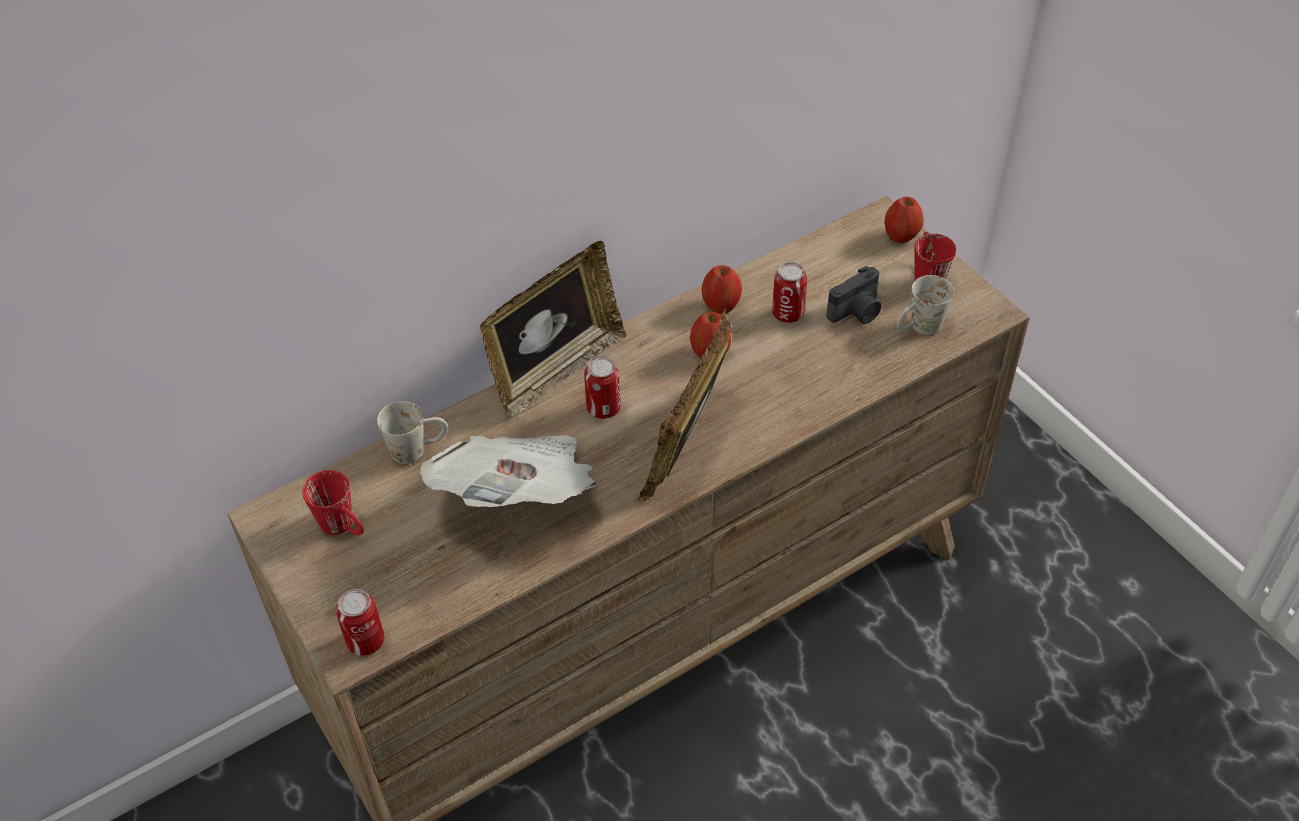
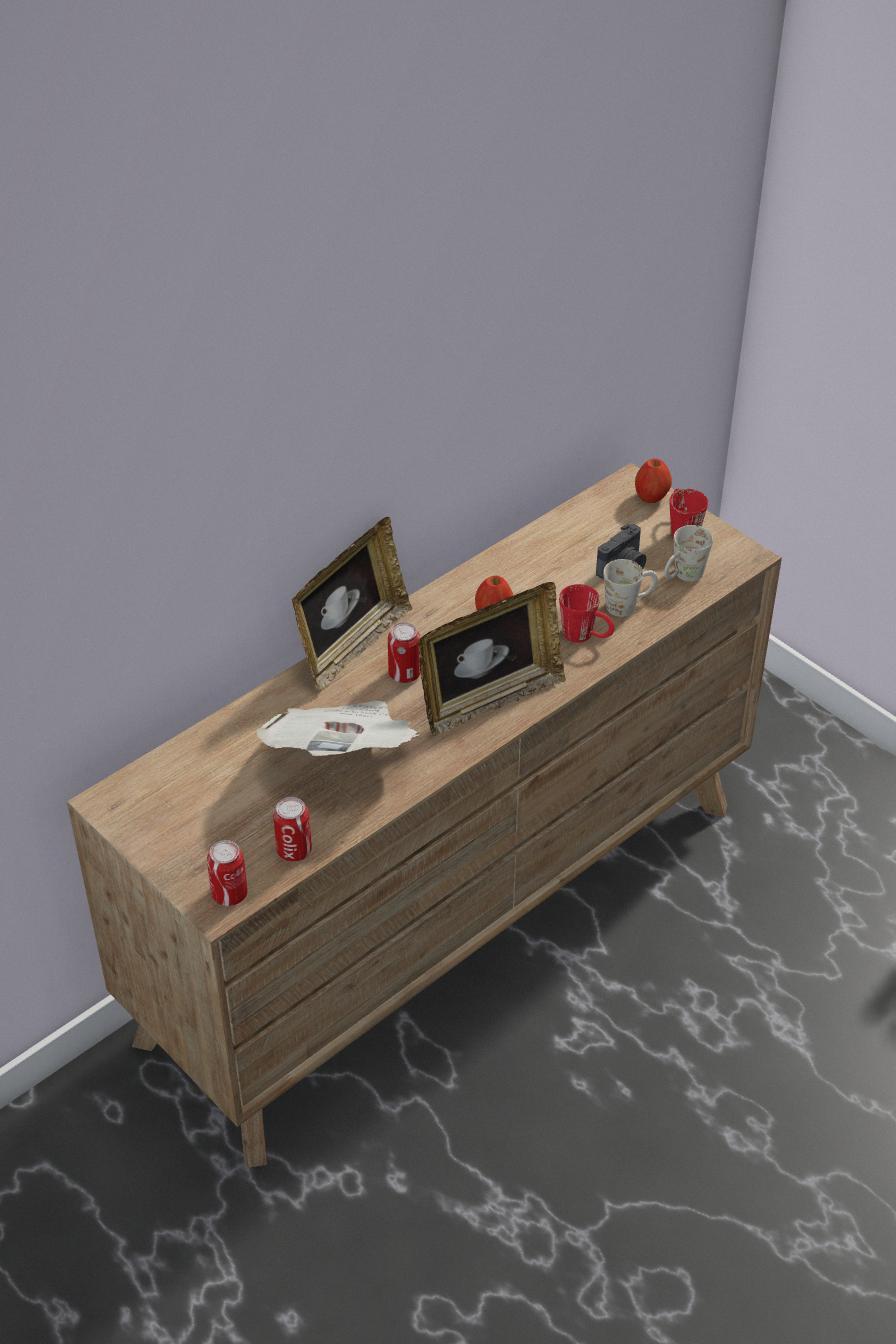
camera: 10 degrees left, 5 degrees down
red mug [302,470,364,535] -> red mug moved to [559,584,615,643]
white mug [377,401,448,464] -> white mug moved to [603,559,658,617]
picture frame [635,309,731,501] -> picture frame turned 135 degrees counterclockwise [418,582,566,736]
apple [702,265,742,314] -> none
can [772,262,807,323] -> can moved to [273,797,312,862]

